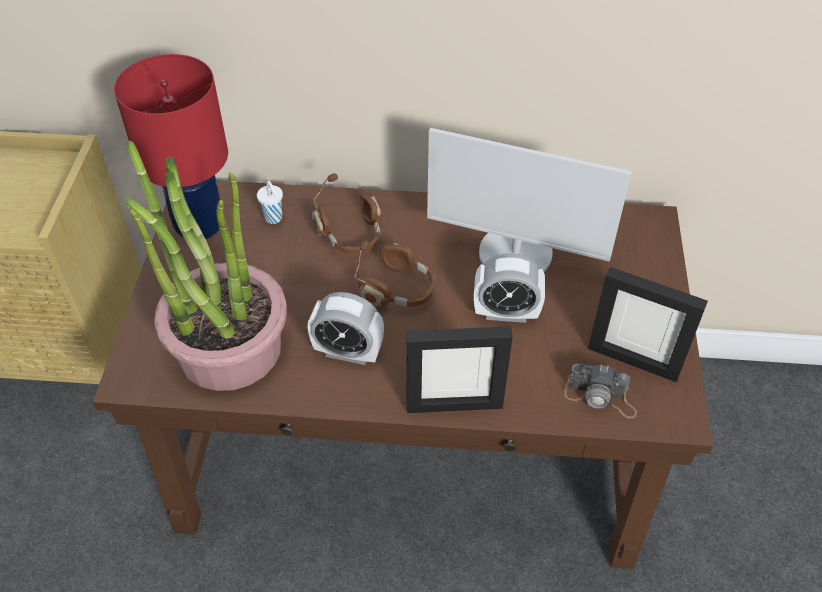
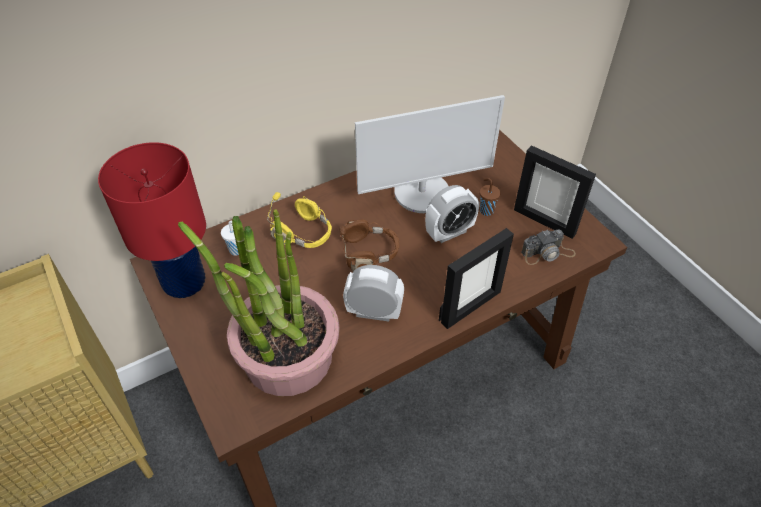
camera: 35 degrees left, 0 degrees up
alarm clock [307,292,384,365] -> alarm clock turned 150 degrees counterclockwise [343,265,404,322]
brown headphones [311,173,383,254] -> yellow headphones [267,192,332,248]
picture frame [588,267,708,382] -> picture frame turned 45 degrees clockwise [514,145,596,239]
none -> brown cup [480,178,501,216]

